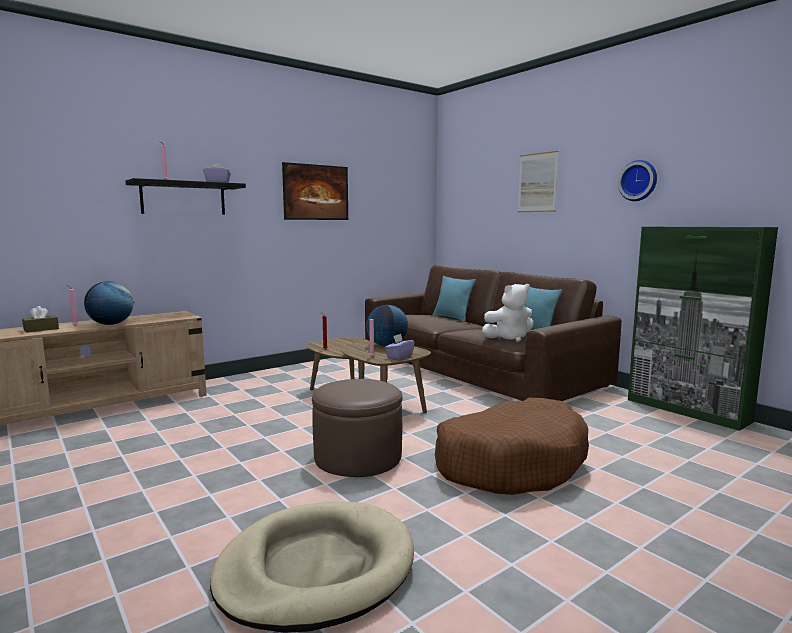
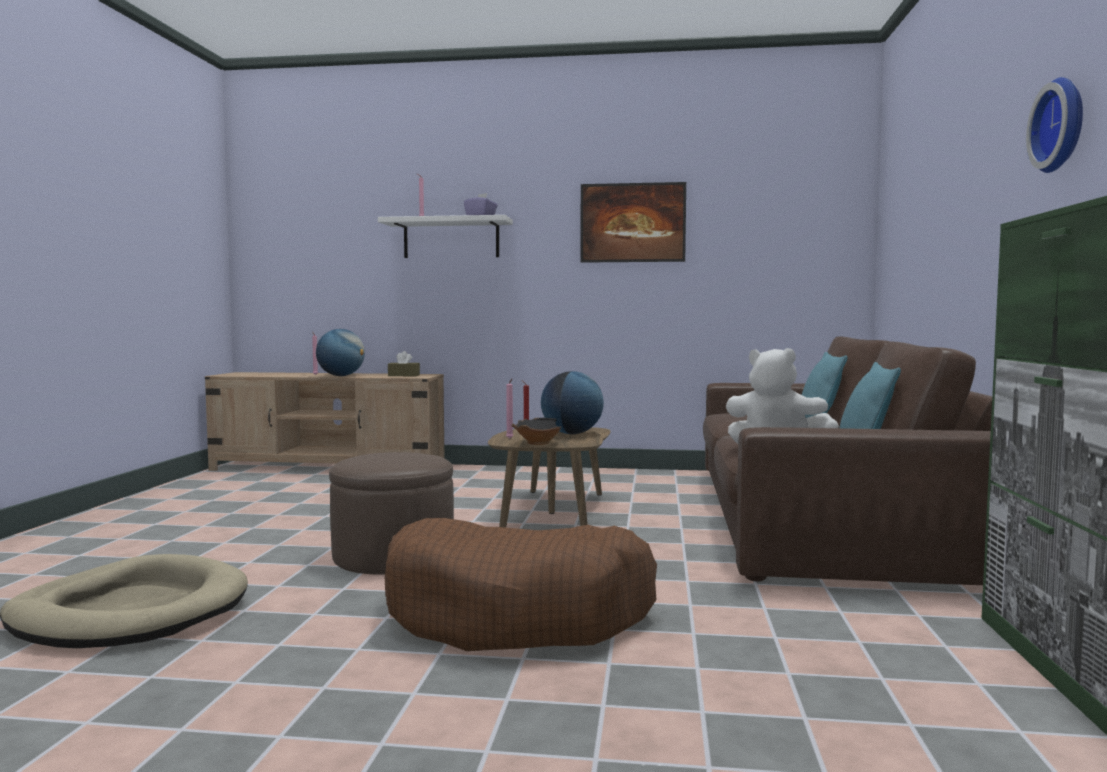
camera: 45 degrees right, 5 degrees down
brown tissue box [22,306,59,333] -> brown tissue box moved to [388,351,420,376]
black shelf [125,178,246,215] -> white shelf [378,215,513,258]
purple tissue box [385,334,415,360] -> black bowl [512,418,561,445]
picture [518,151,559,212] -> none

